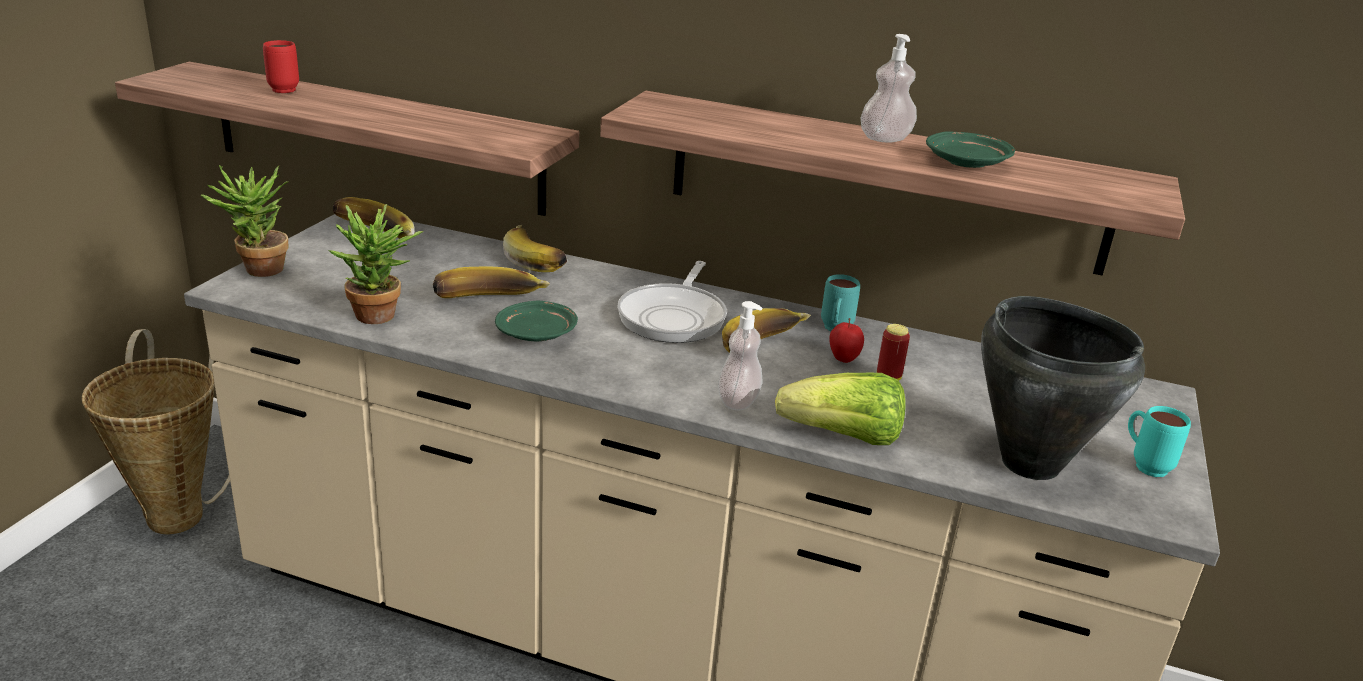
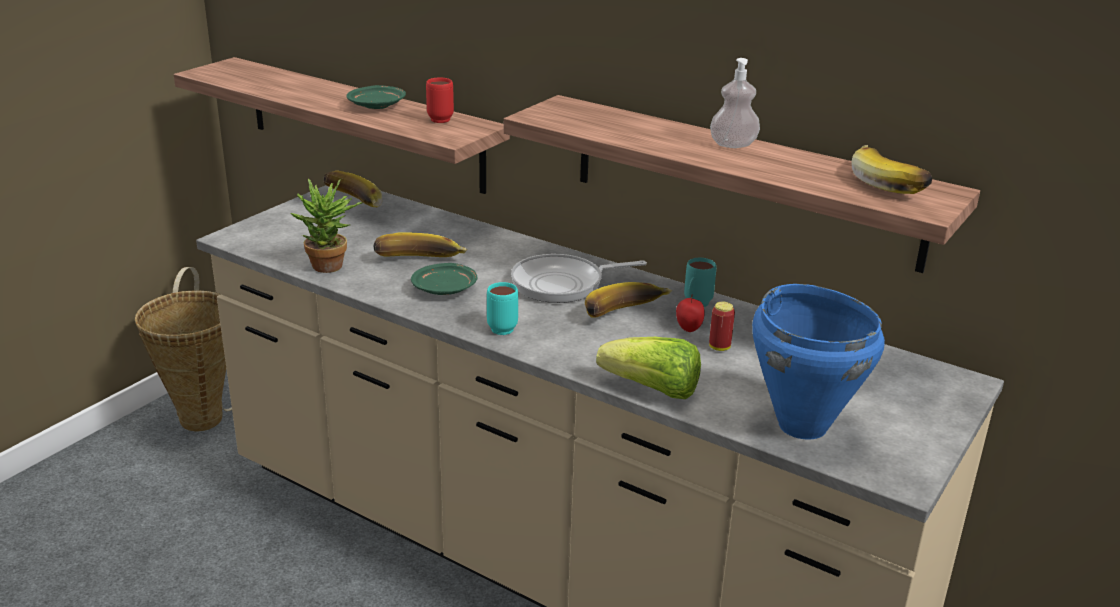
camera: 15 degrees right, 0 degrees up
potted plant [200,165,288,277] -> none
red mug [263,40,299,93] -> red mug moved to [426,78,454,123]
banana [503,225,567,272] -> banana moved to [851,145,932,194]
frying pan [617,261,727,343] -> frying pan turned 45 degrees clockwise [511,254,647,303]
soap dispenser [718,301,763,410] -> none
green plate [926,132,1015,168] -> green plate moved to [346,85,406,109]
black cooking pot [981,296,1145,480] -> blue cooking pot [752,284,885,439]
turquoise mug [1128,406,1191,477] -> turquoise mug moved to [487,282,518,335]

